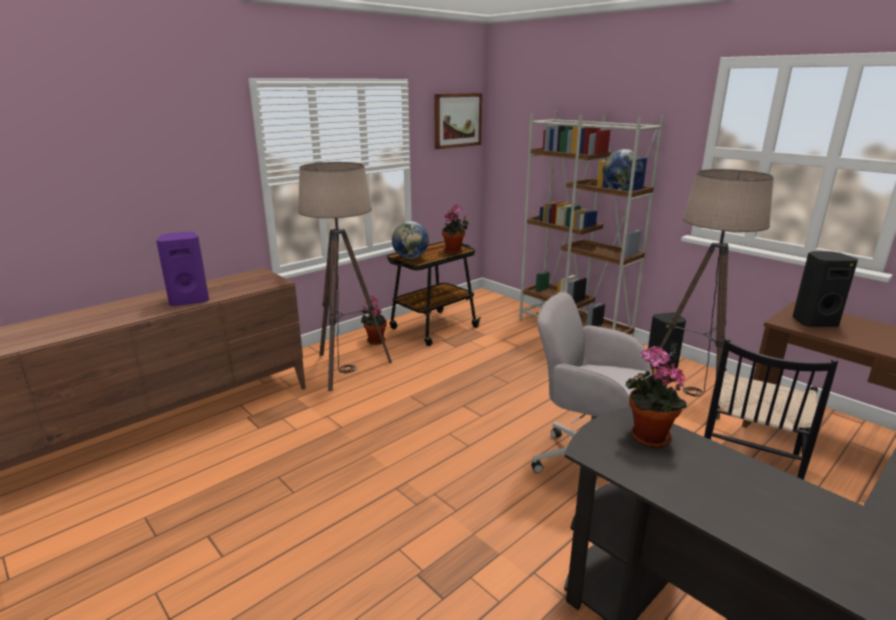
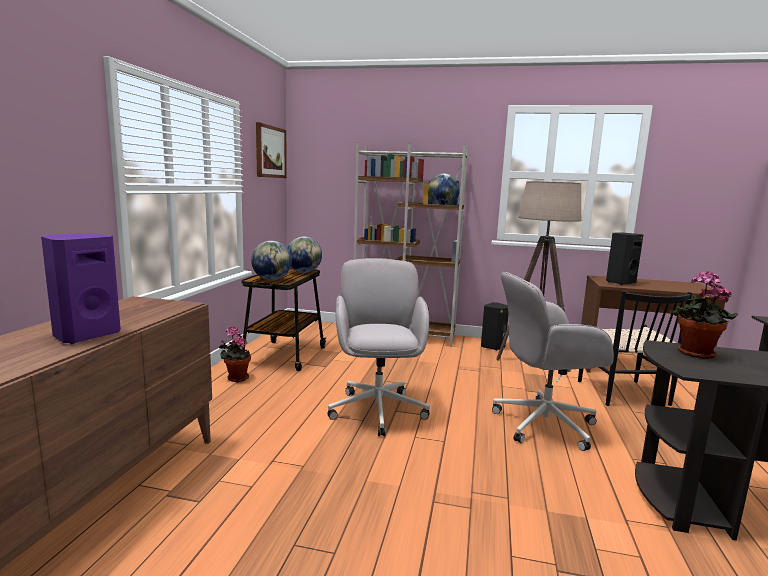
camera: 35 degrees left, 10 degrees down
floor lamp [298,162,392,391] -> none
potted plant [442,204,469,254] -> globe [287,237,322,273]
none -> grey office chair [327,258,430,436]

